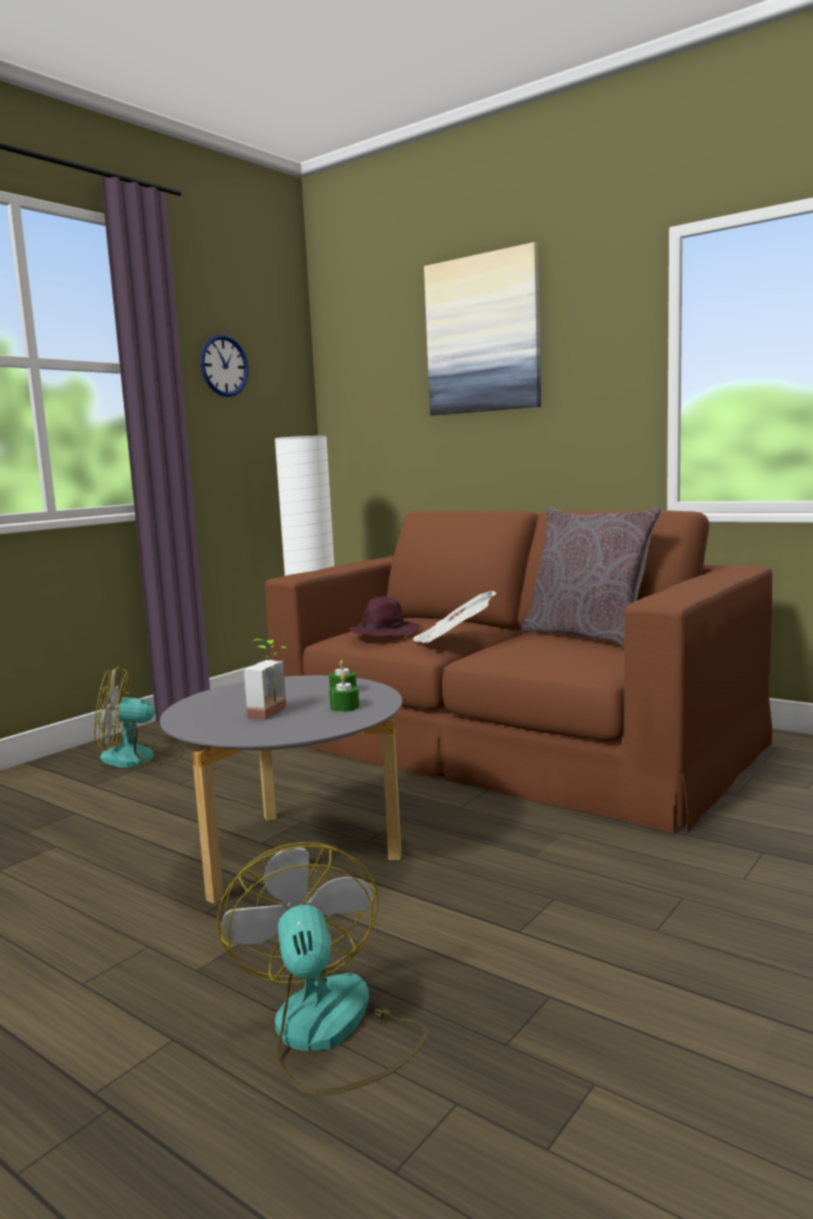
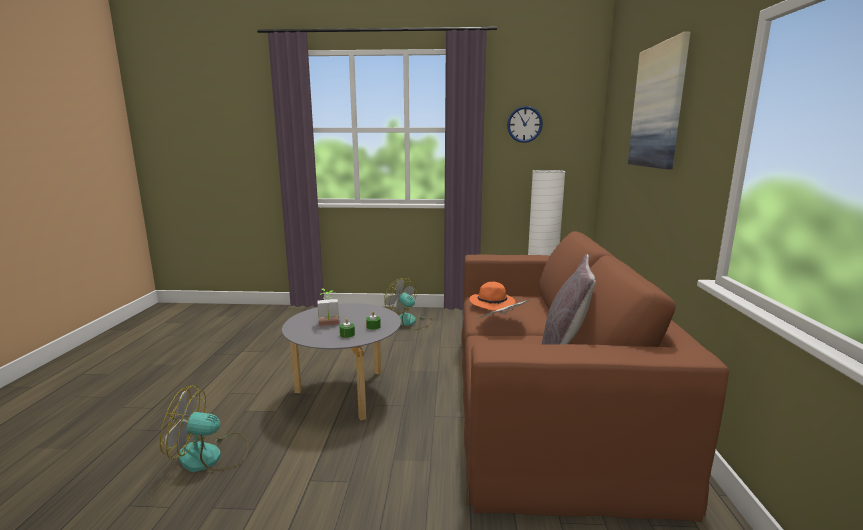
camera: 55 degrees right, 5 degrees up
fan [217,842,428,1095] -> fan turned 135 degrees counterclockwise [160,385,249,472]
purple hat [348,596,419,637] -> orange hat [469,282,515,311]

